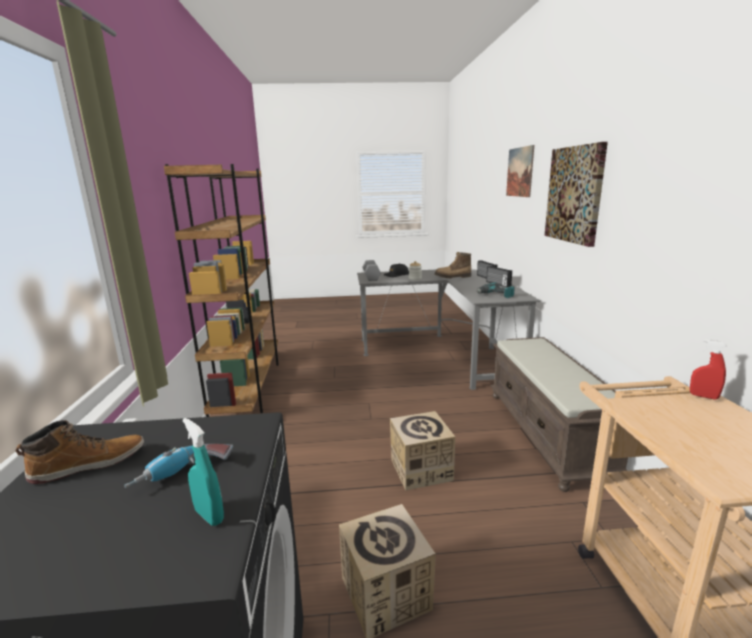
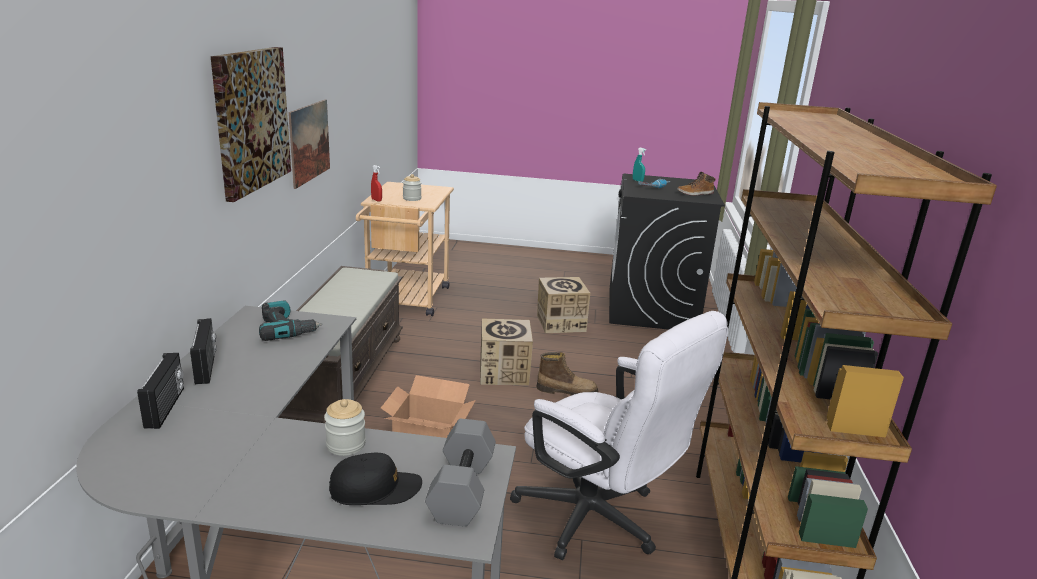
camera: 170 degrees left, 5 degrees up
boot [435,252,471,279] -> boot moved to [537,352,598,396]
picture [506,145,534,197] -> picture moved to [288,100,330,189]
none -> cardboard box [381,375,476,438]
none -> jar [403,174,422,201]
none -> white office chair [510,311,728,560]

